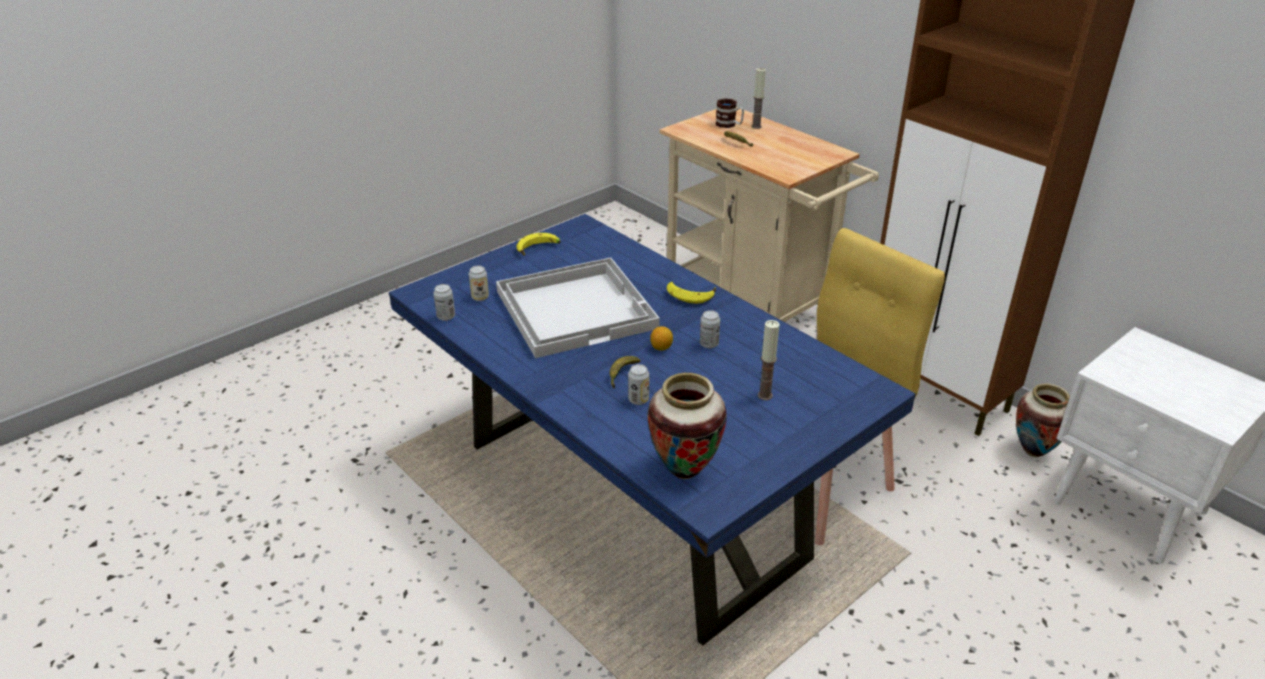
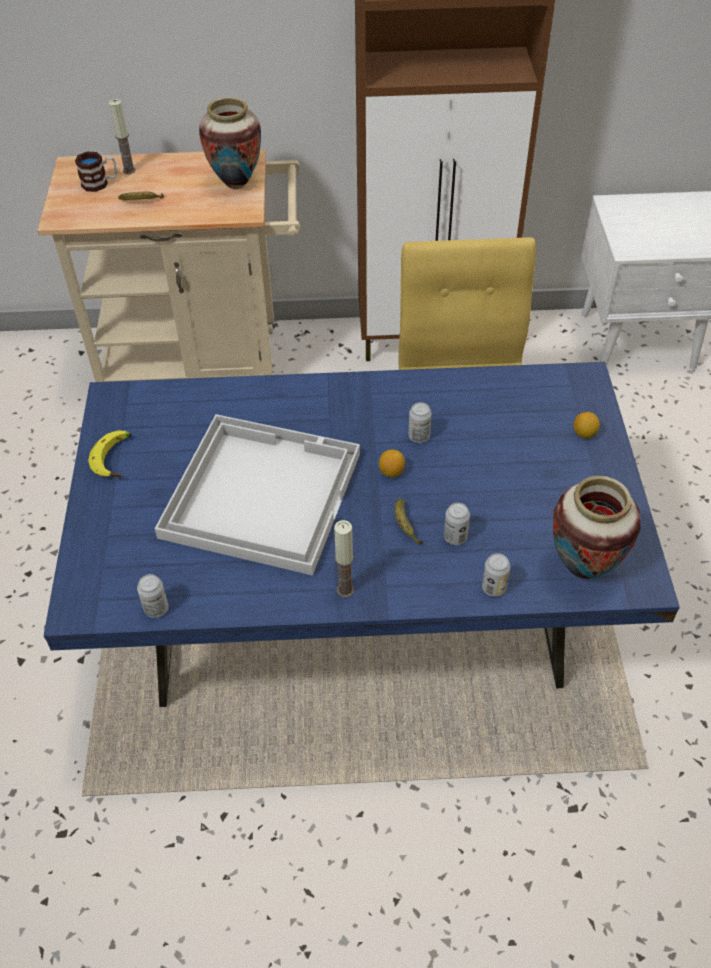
camera: 50 degrees left, 15 degrees up
can [469,266,489,301] -> can moved to [482,553,510,597]
banana [667,282,716,304] -> none
candle [758,320,779,400] -> candle moved to [334,520,354,598]
vase [1016,383,1070,457] -> vase moved to [199,97,261,189]
none -> lemon [574,412,600,439]

